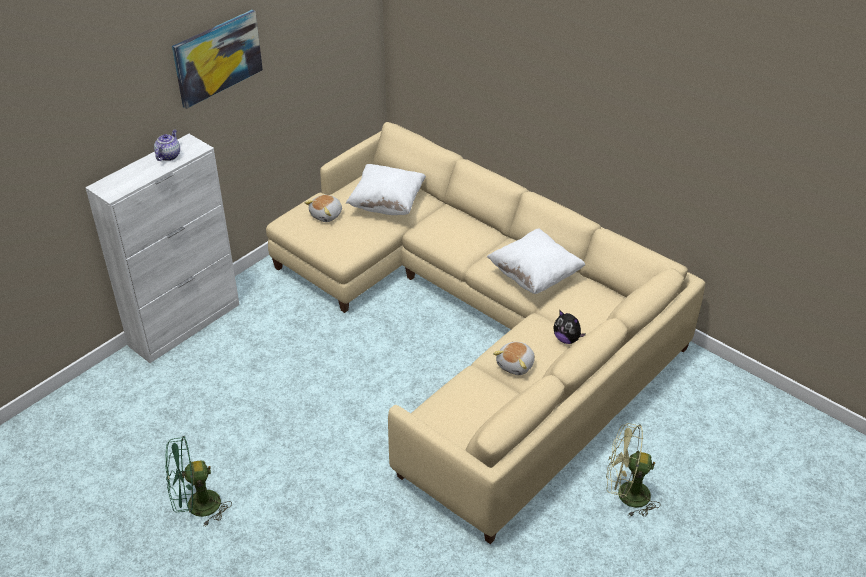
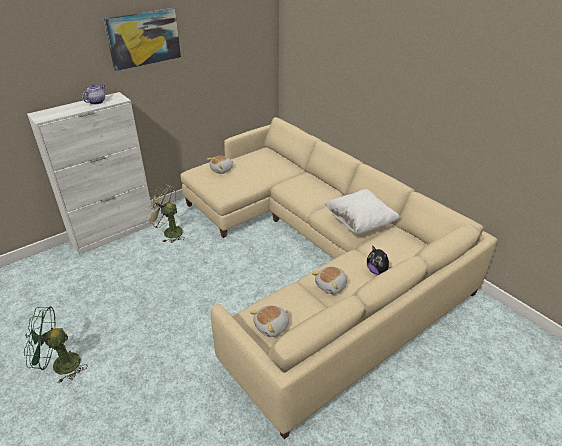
camera: 10 degrees right, 5 degrees down
white pillow [346,164,426,215] -> none
green fan [606,423,660,517] -> green fan moved to [145,184,185,243]
none -> plush toy [250,305,289,337]

